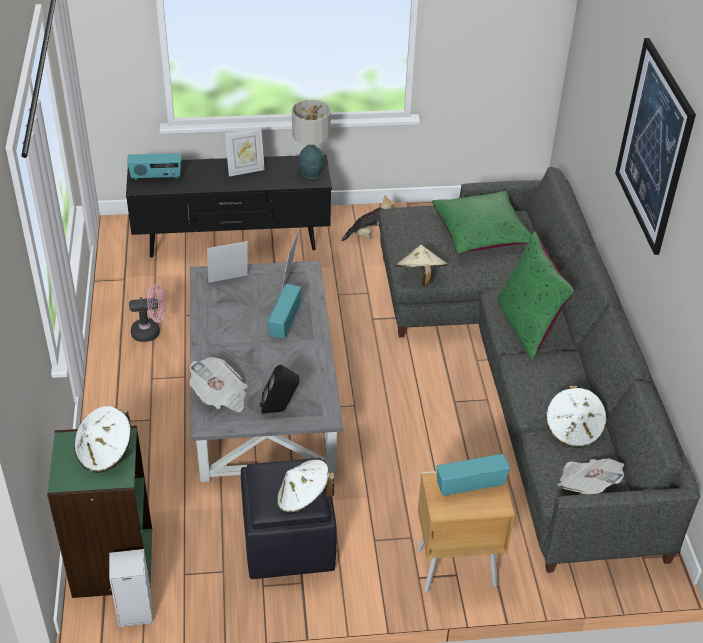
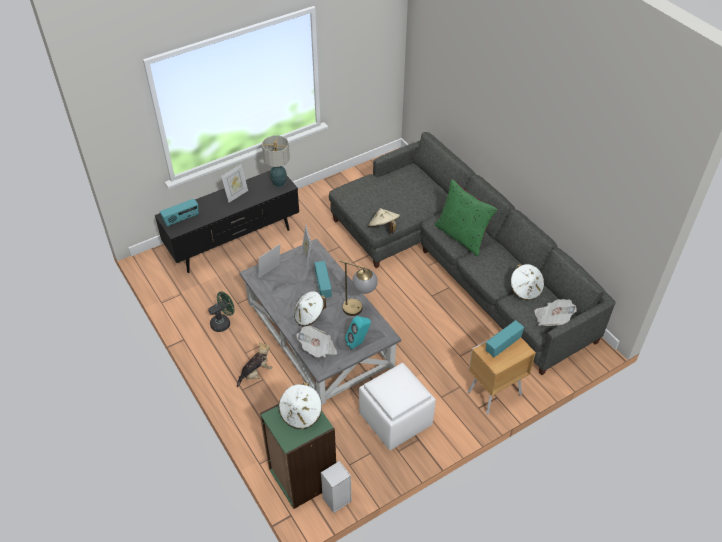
camera: 25 degrees left, 5 degrees up
pink fan [129,284,166,342] -> green fan [208,292,235,332]
black ottoman [241,458,337,579] -> white ottoman [359,363,436,450]
black speaker [260,365,299,414] -> turquoise speaker [345,316,371,350]
white hat [277,460,334,514] -> white hat moved to [294,291,326,326]
plush toy [341,195,396,241] -> plush toy moved to [237,342,272,387]
green pillow [432,191,532,254] -> none
picture [615,38,696,255] -> none
none -> table lamp [340,261,378,316]

